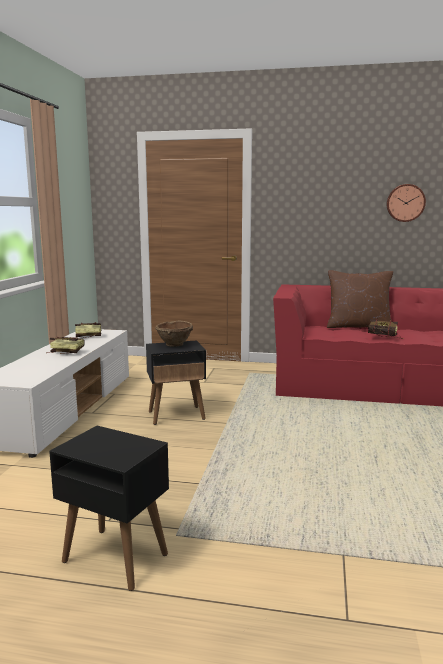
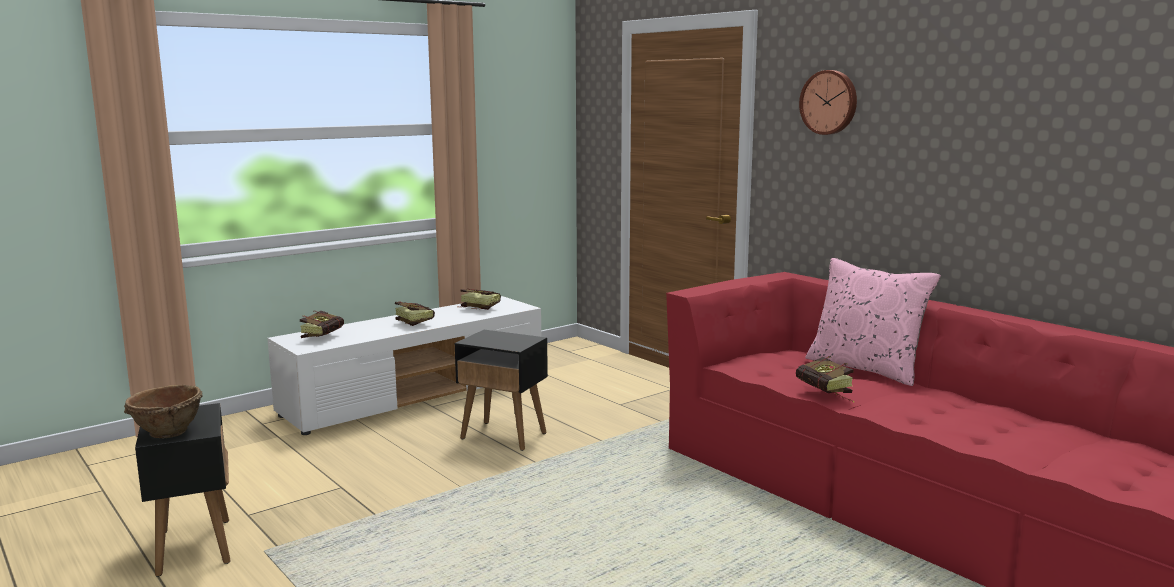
camera: 40 degrees right, 0 degrees up
brown bowl [155,321,193,347] -> brown bowl moved to [124,385,202,439]
brown pillow [327,270,393,328] -> pink pillow [805,258,941,386]
wall clock [387,184,426,222] -> wall clock moved to [799,70,857,135]
none -> book [300,310,344,338]

